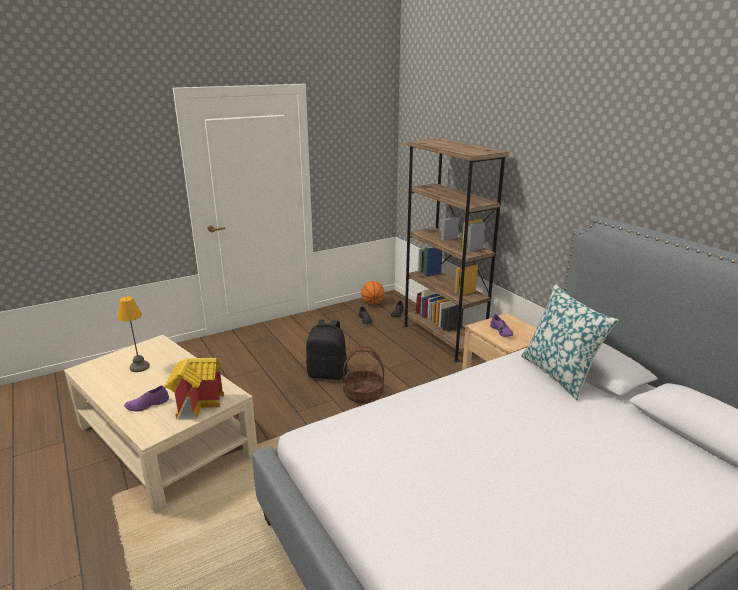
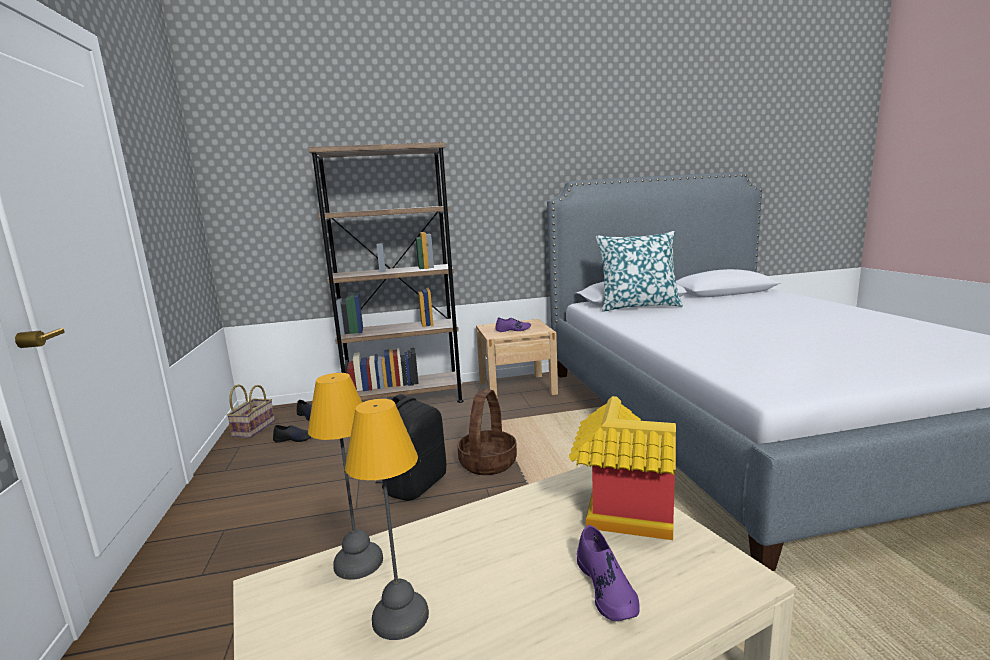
camera: 70 degrees left, 10 degrees down
basketball [361,281,385,304] -> basket [227,384,275,438]
none -> table lamp [308,373,383,580]

